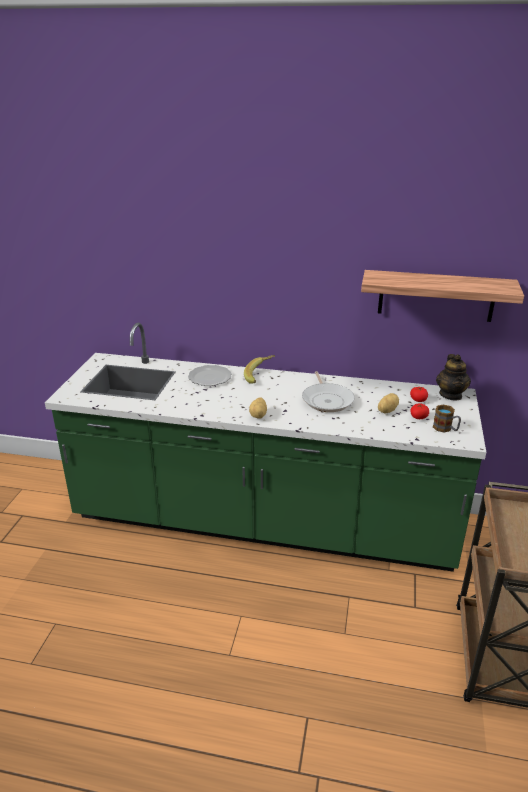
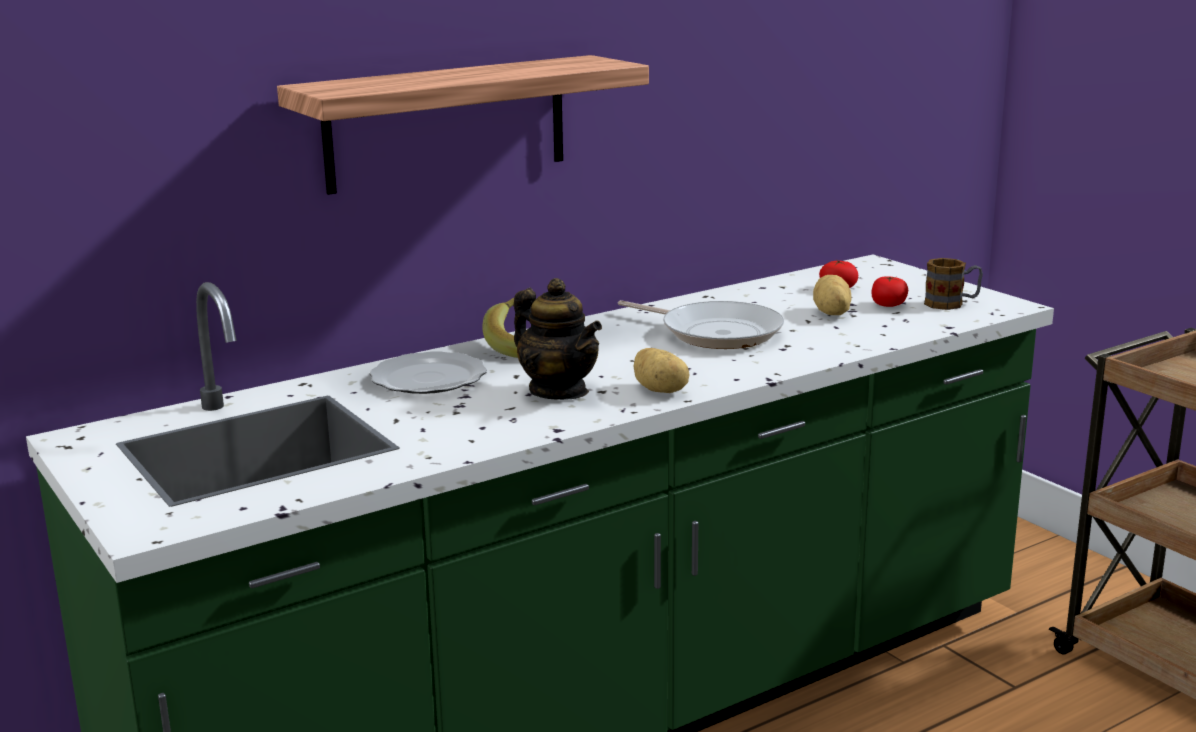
camera: 45 degrees left, 10 degrees down
shelf [361,270,524,322] -> shelf moved to [277,55,649,195]
teapot [436,354,471,401] -> teapot moved to [513,278,602,400]

